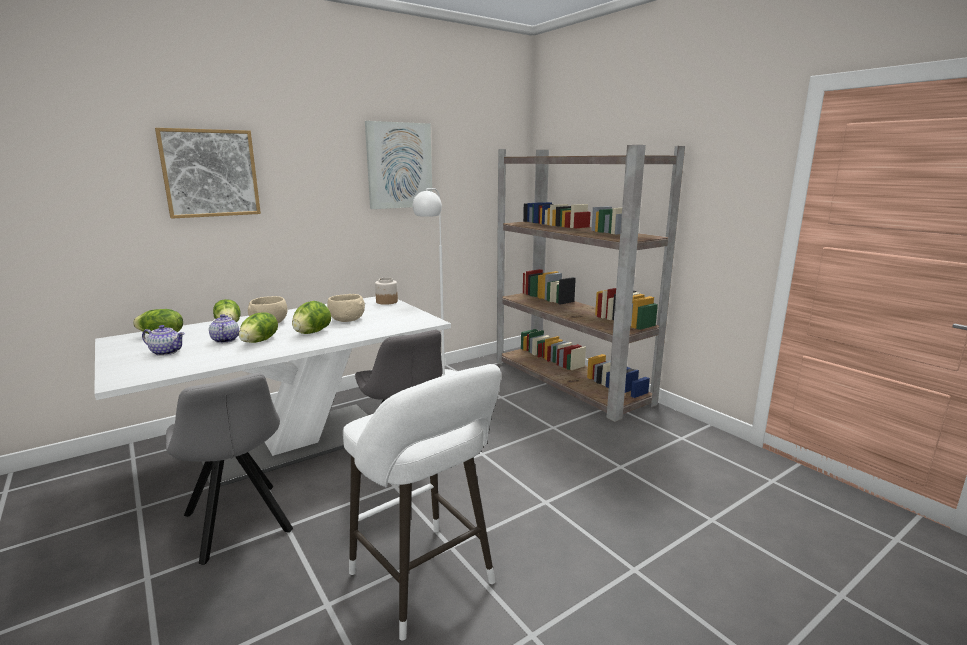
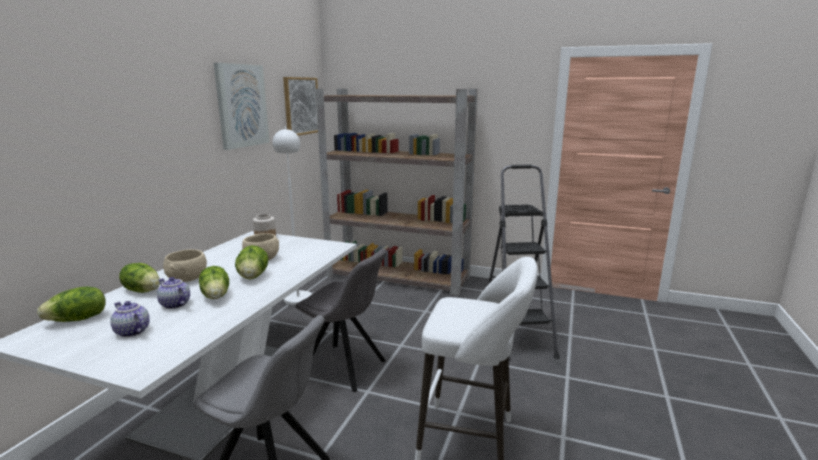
camera: 35 degrees left, 0 degrees up
teapot [142,325,185,356] -> teapot turned 120 degrees counterclockwise [110,301,150,337]
picture [155,128,261,219] -> picture moved to [283,77,318,136]
none -> step ladder [488,165,560,361]

